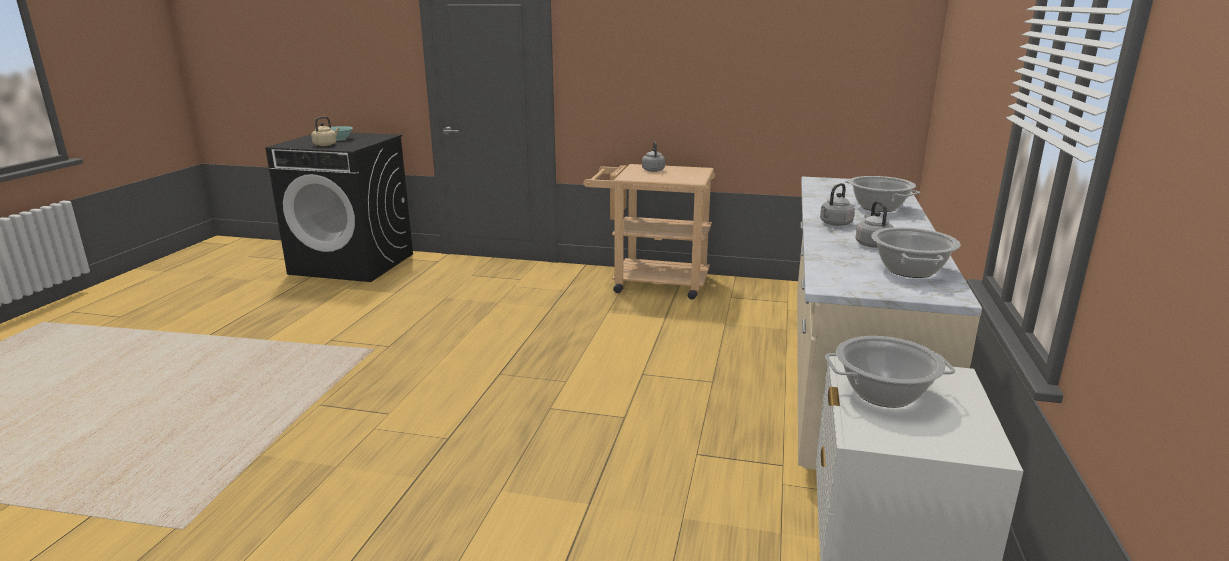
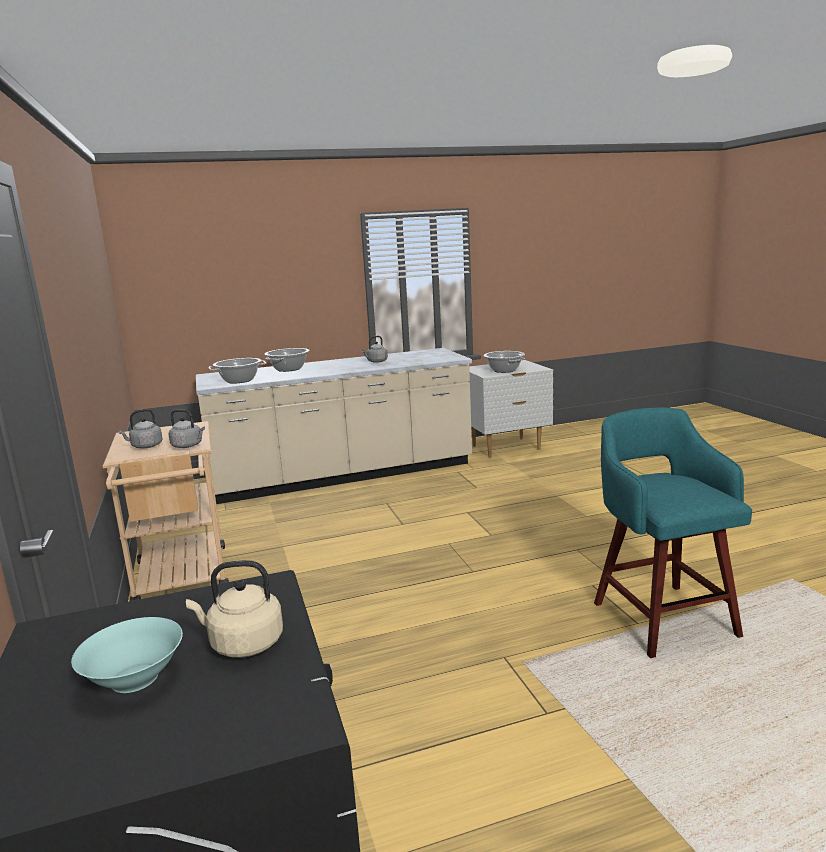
camera: 120 degrees left, 5 degrees down
grey kettle [820,183,855,226] -> grey kettle moved to [169,409,205,448]
cooking pot [871,227,961,278] -> cooking pot moved to [209,358,266,384]
none -> turquoise stool [594,408,752,658]

